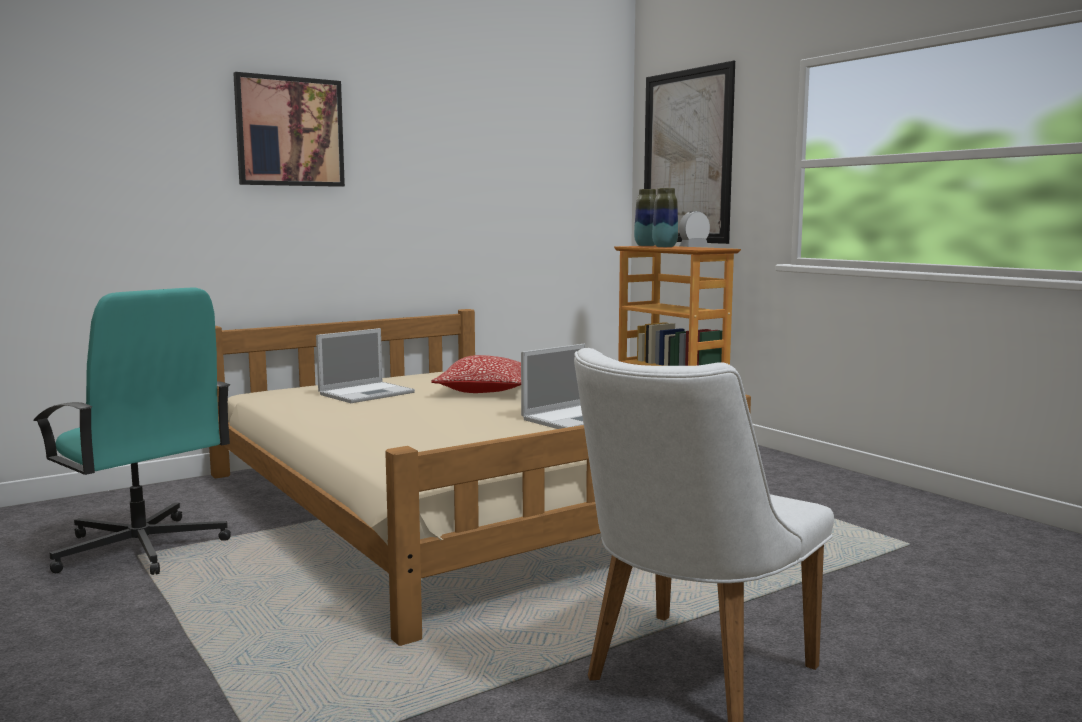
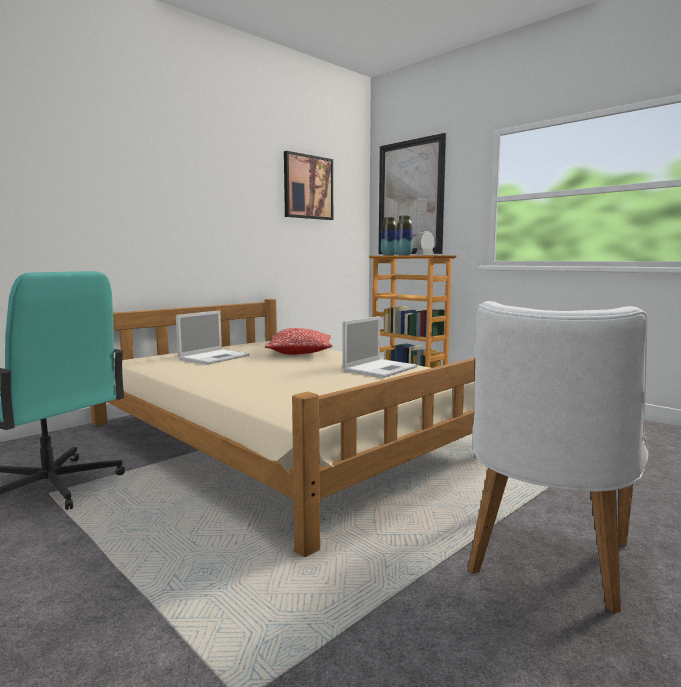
camera: 10 degrees left, 0 degrees up
picture [233,72,345,187] -> picture moved to [284,151,333,220]

